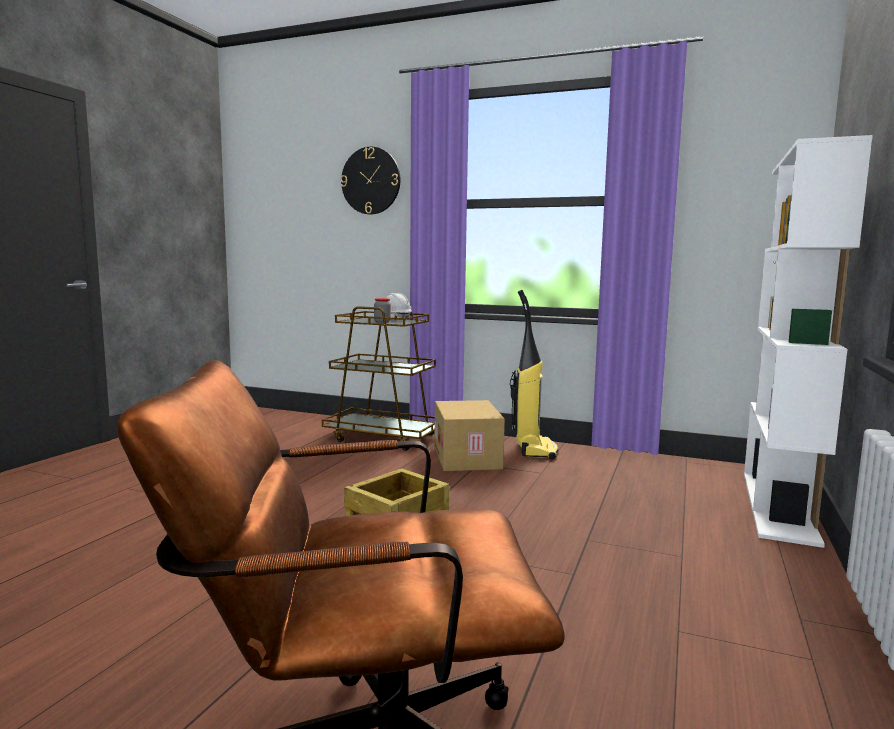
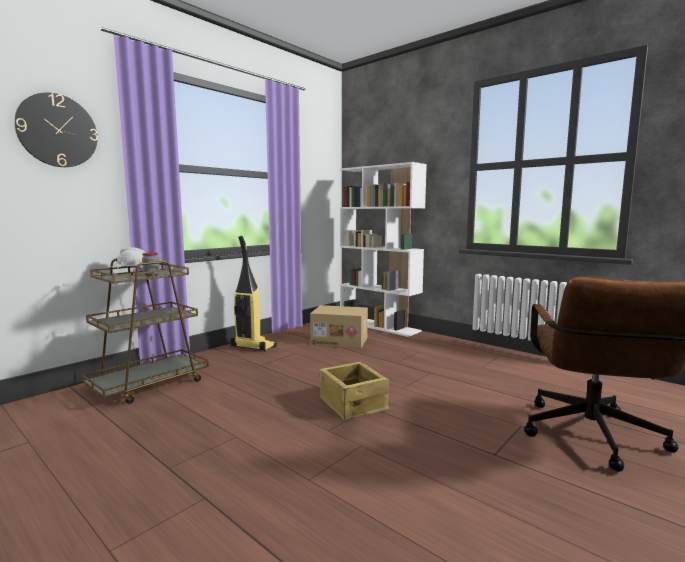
camera: 70 degrees left, 0 degrees up
cardboard box [434,400,505,471] -> cardboard box moved to [310,305,368,349]

